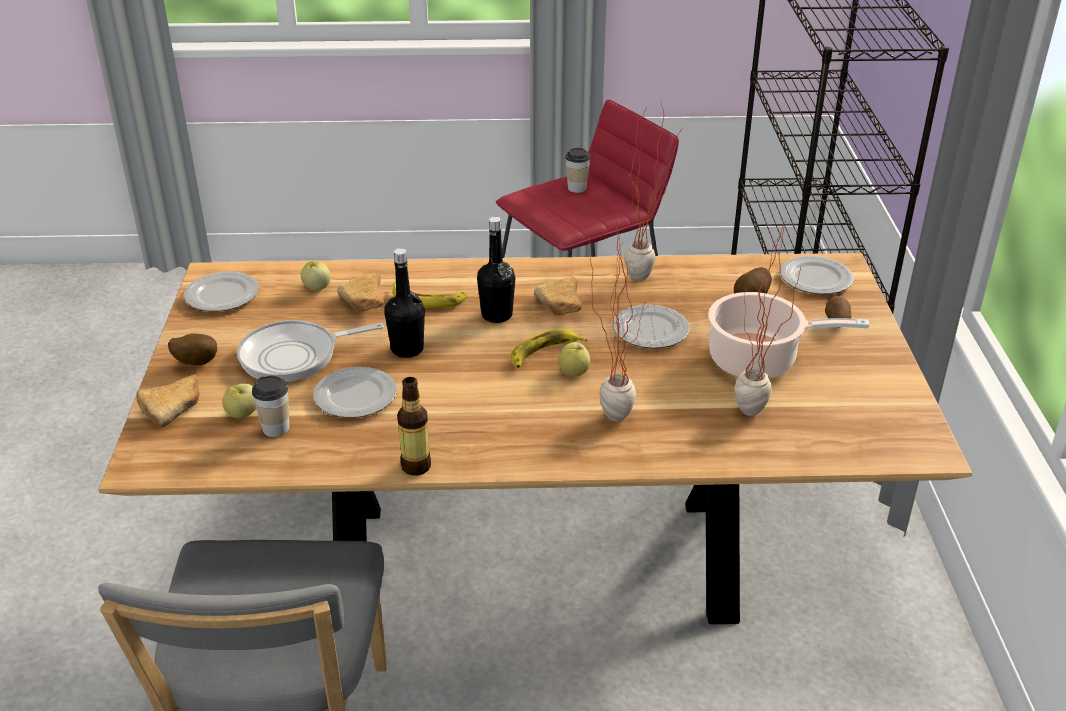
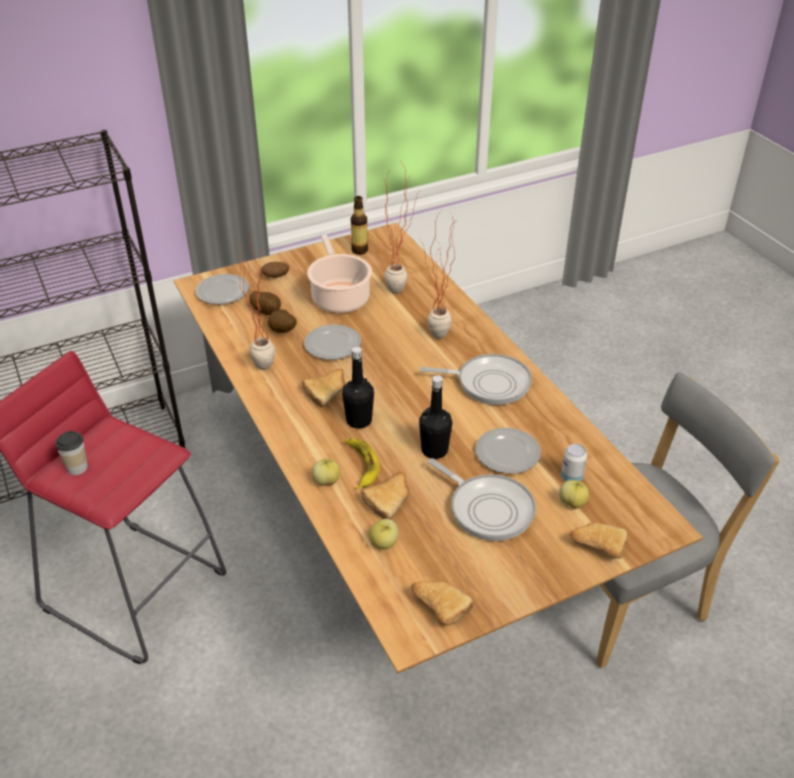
camera: 115 degrees left, 5 degrees up
potato [168,334,217,365] -> potato moved to [268,309,297,333]
plate [184,271,259,312] -> bread [411,581,473,626]
cup [252,376,290,437] -> can [561,444,587,482]
bottle [397,377,431,475] -> bottle moved to [351,196,368,255]
banana [510,329,587,368] -> none
apple [558,342,590,376] -> apple moved to [312,459,340,485]
none -> frying pan [420,354,532,405]

